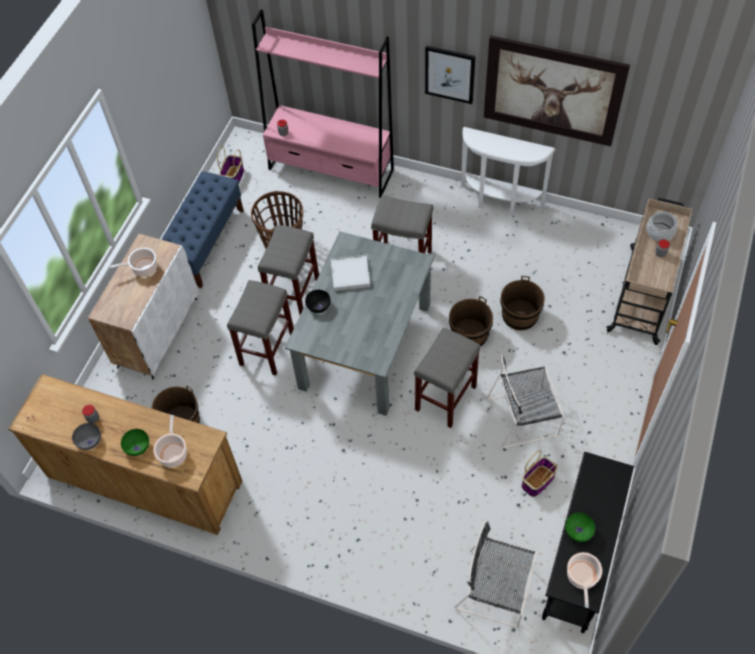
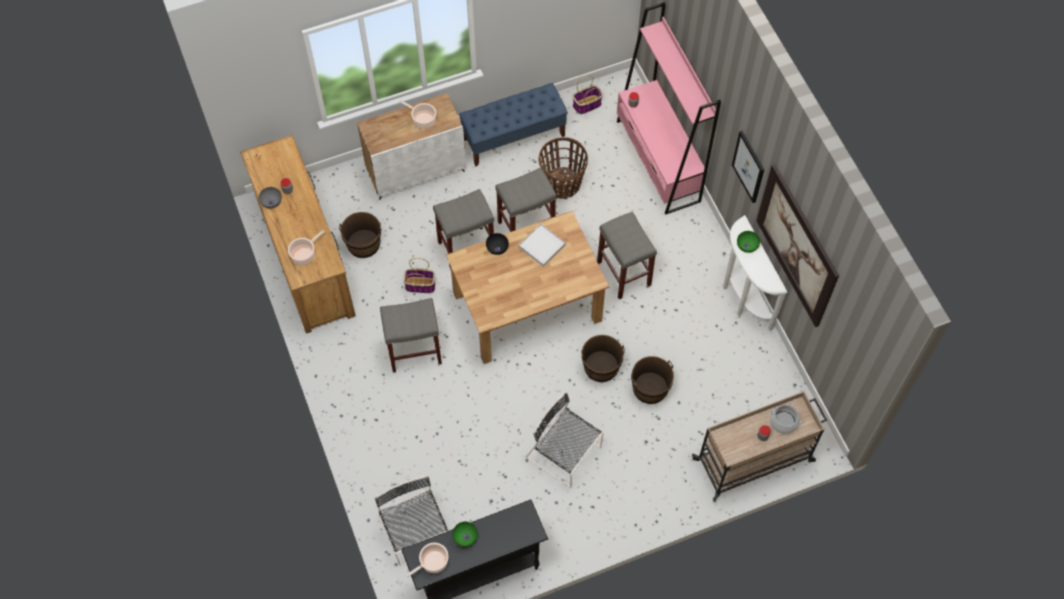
camera: 45 degrees right, 5 degrees up
green bowl [121,429,149,456] -> green bowl moved to [737,231,760,253]
grey dining table [285,231,435,416] -> brown dining table [446,211,609,364]
grey stool [414,327,481,428] -> grey stool moved to [380,298,442,373]
basket [522,450,558,497] -> basket moved to [403,258,435,293]

